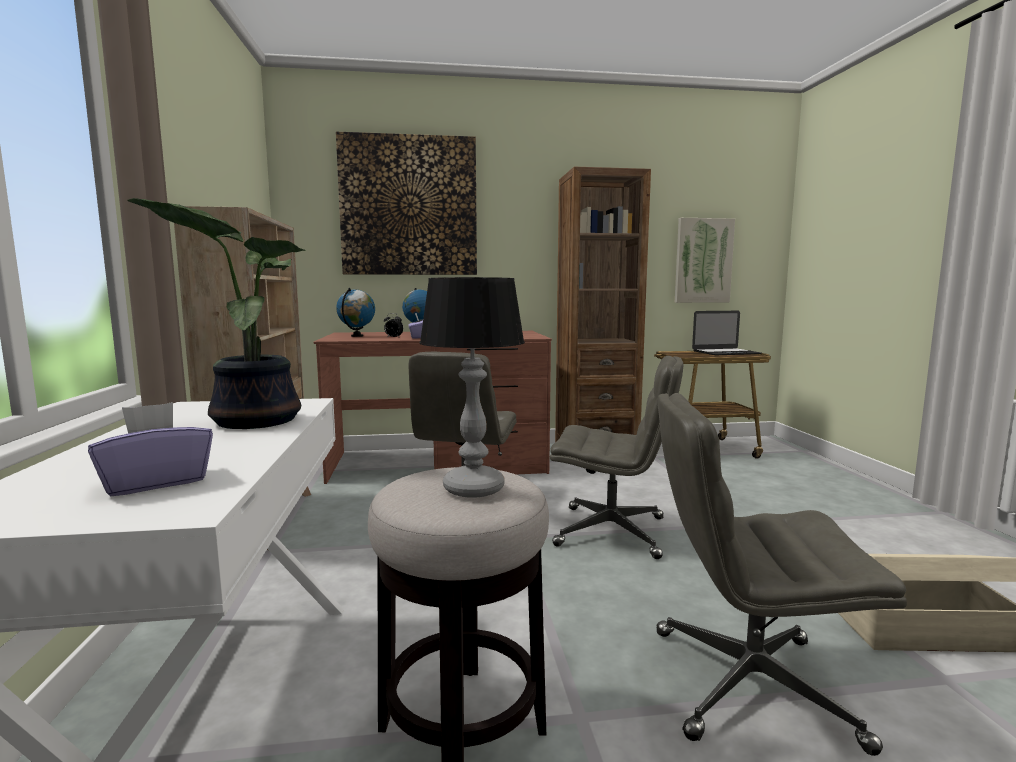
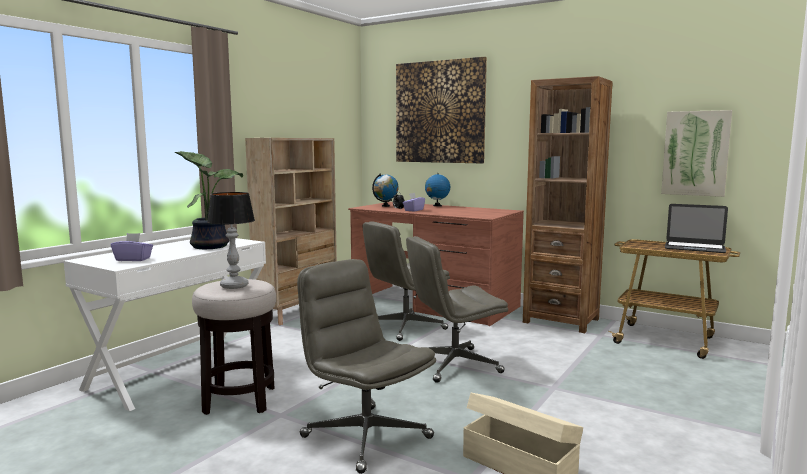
camera: 40 degrees right, 0 degrees up
grey office chair [550,356,683,559] -> grey office chair turned 105 degrees clockwise [406,236,508,383]

